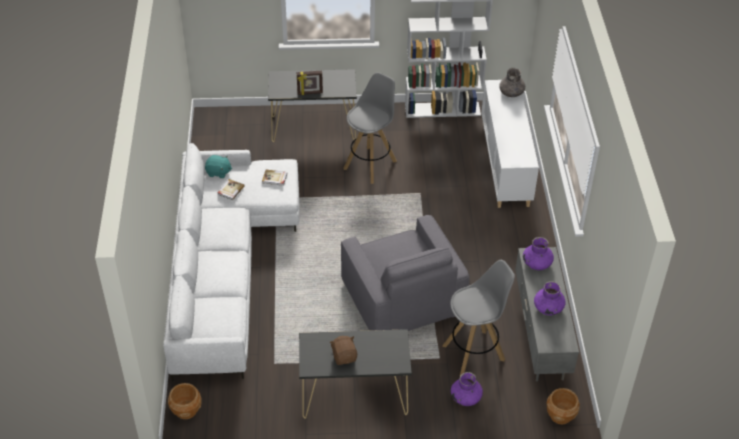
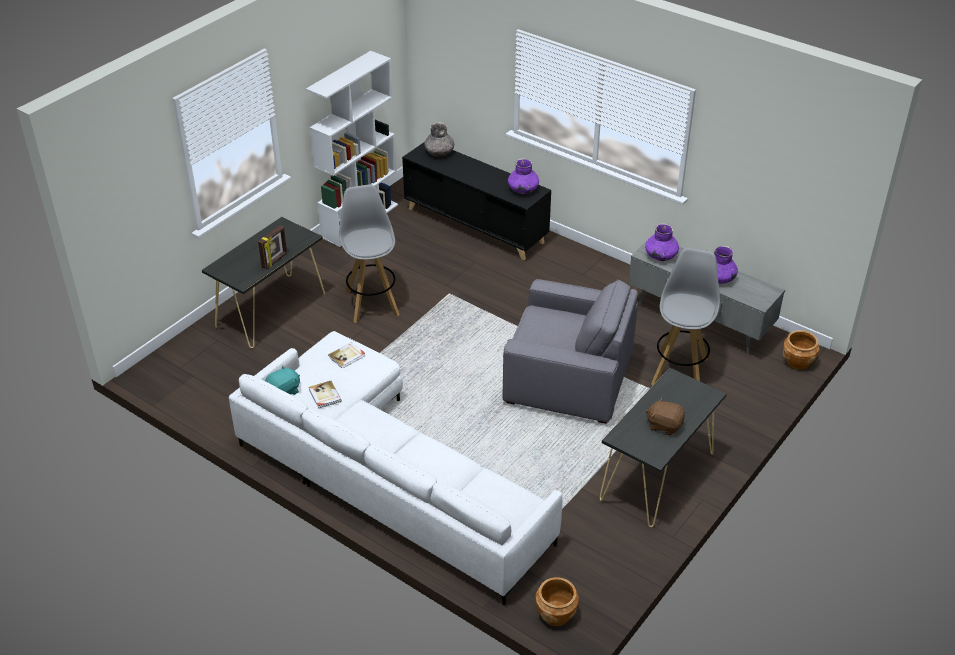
camera: 50 degrees left, 5 degrees down
purple vase [451,372,483,406] -> purple vase moved to [508,158,539,194]
white cabinet [481,80,539,208] -> black cabinet [402,142,551,260]

